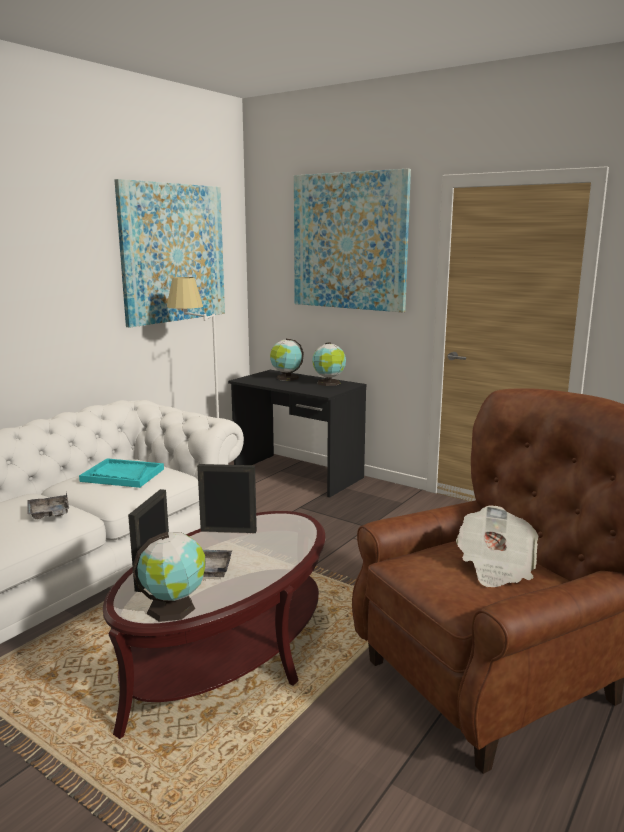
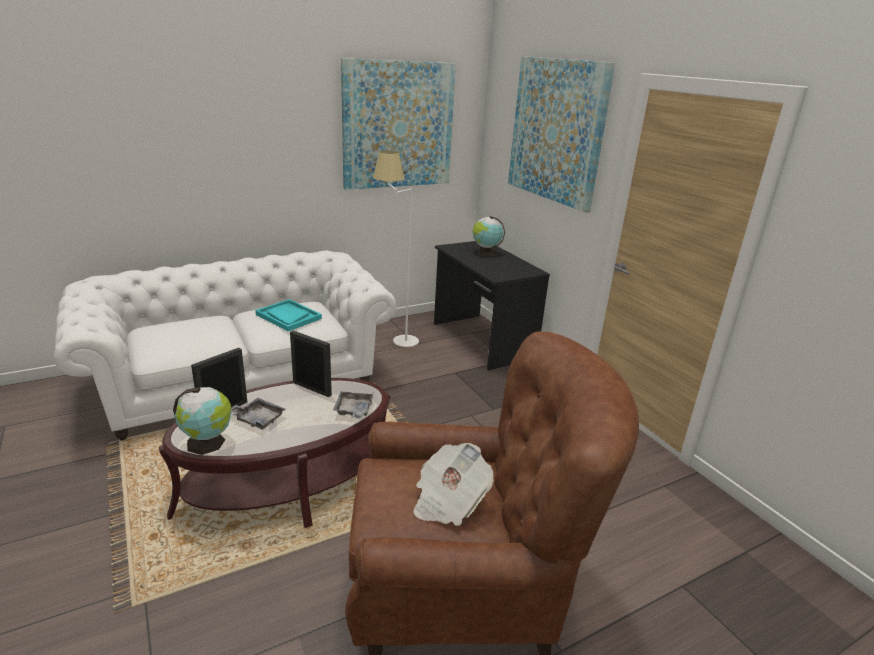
camera: 25 degrees right, 10 degrees up
grey tray [27,492,69,519] -> grey tray moved to [333,392,373,419]
globe [312,342,346,386] -> none

